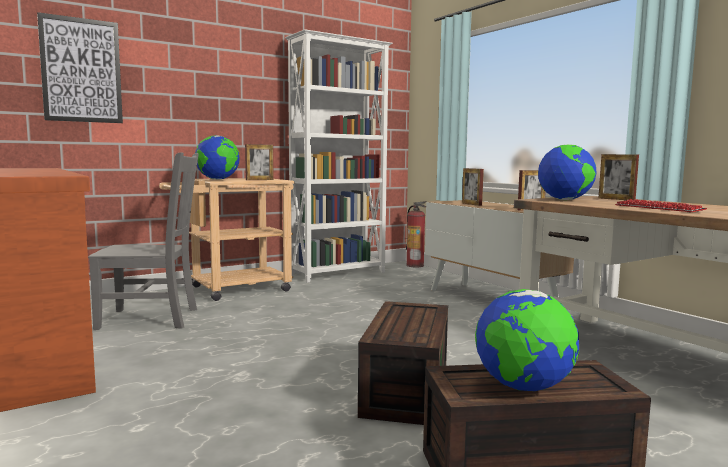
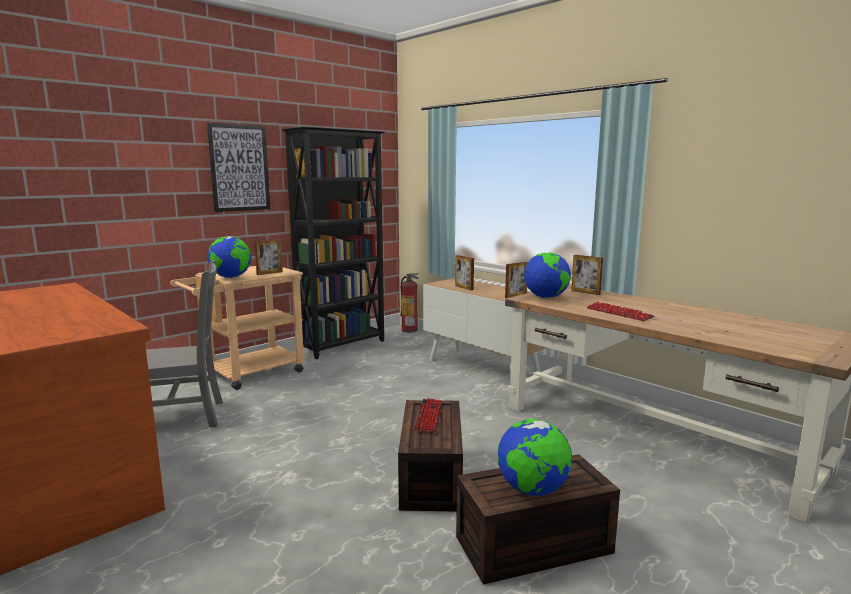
camera: 10 degrees left, 5 degrees up
picture [37,12,123,123] -> picture moved to [207,123,270,212]
white bookcase [285,29,393,283] -> black bookcase [282,127,384,359]
none -> keyboard [414,398,442,433]

